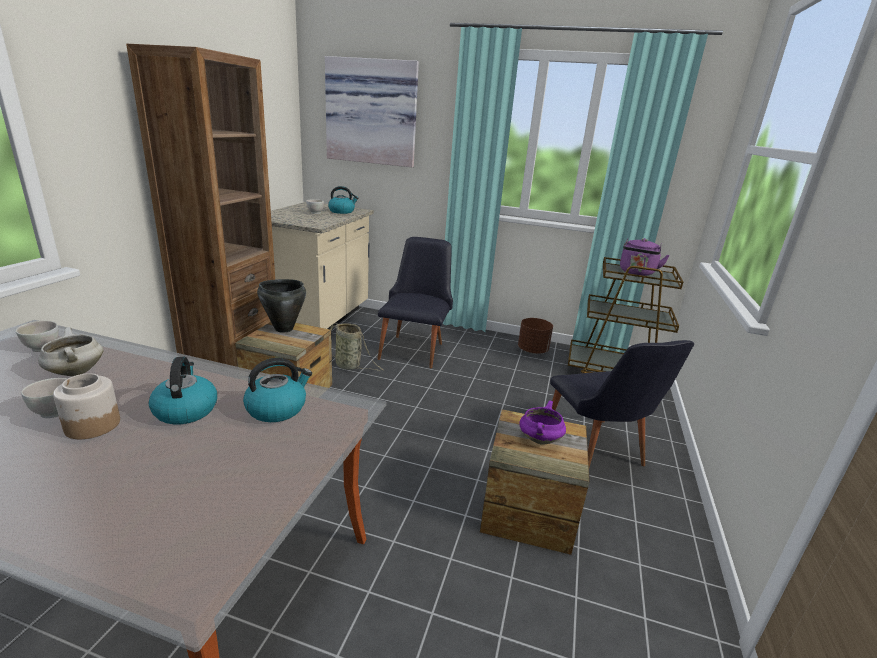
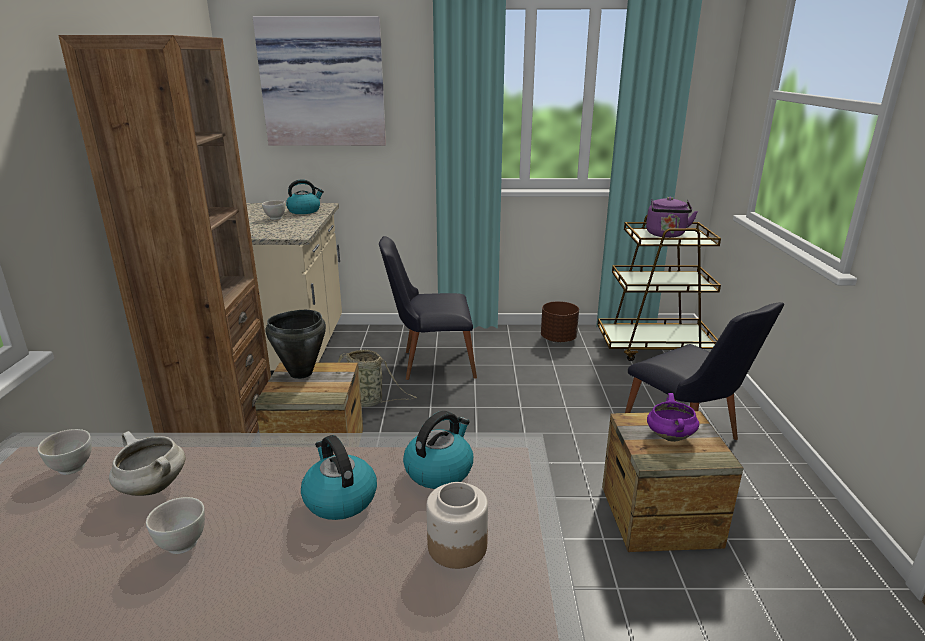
camera: 15 degrees left, 0 degrees up
jar [53,373,120,439] -> jar moved to [426,482,488,569]
black chair [378,237,453,368] -> black chair turned 90 degrees counterclockwise [379,236,477,380]

